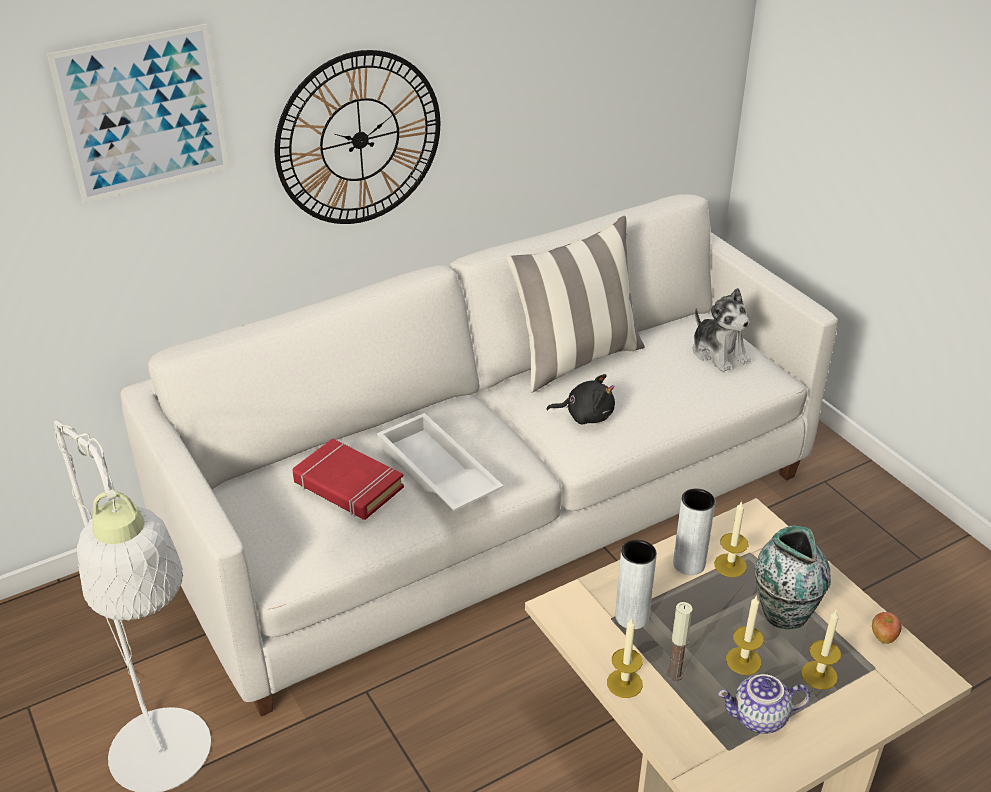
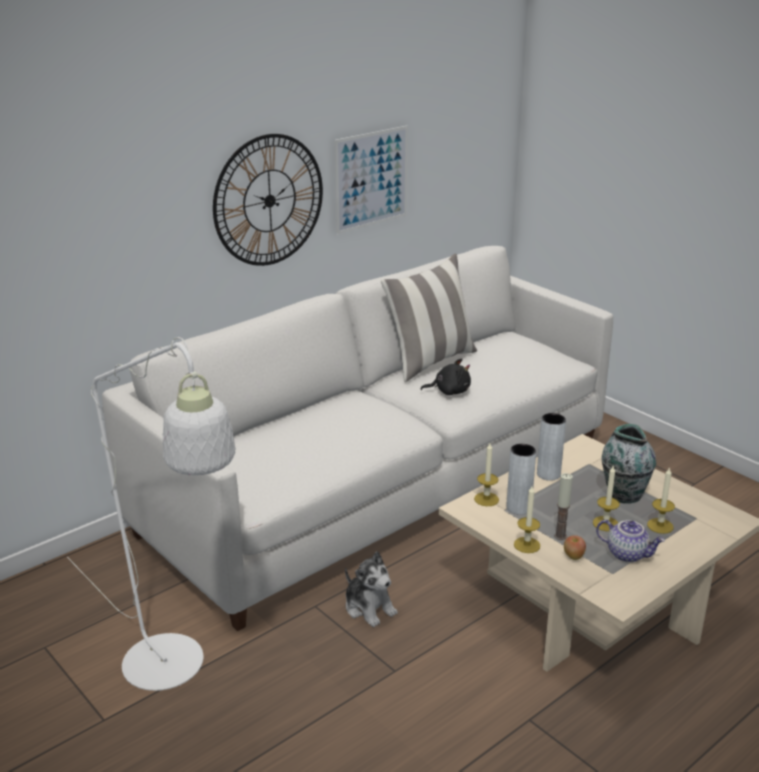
camera: 10 degrees left, 10 degrees down
picture [47,24,229,203] -> picture moved to [334,126,408,234]
red book [293,438,404,520] -> none
white tray [377,413,504,511] -> none
plush toy [693,288,751,372] -> plush toy moved to [345,551,398,627]
candle [714,501,749,577] -> candle moved to [474,443,499,506]
teapot [718,674,810,734] -> teapot turned 135 degrees counterclockwise [596,520,665,563]
apple [872,612,902,644] -> apple moved to [564,535,586,560]

